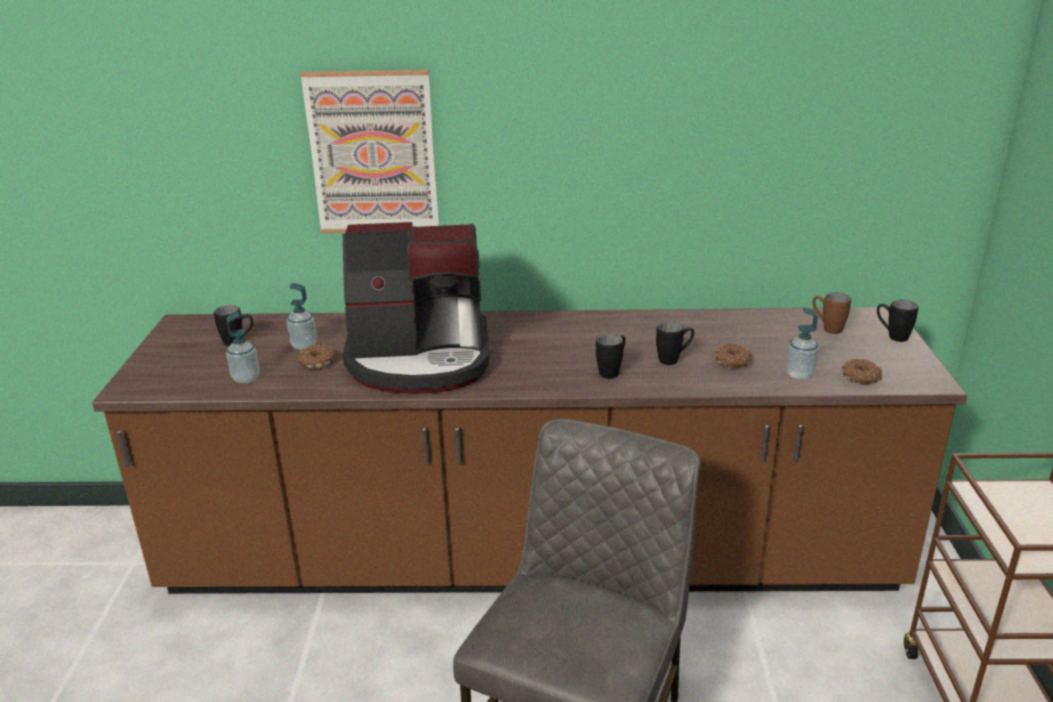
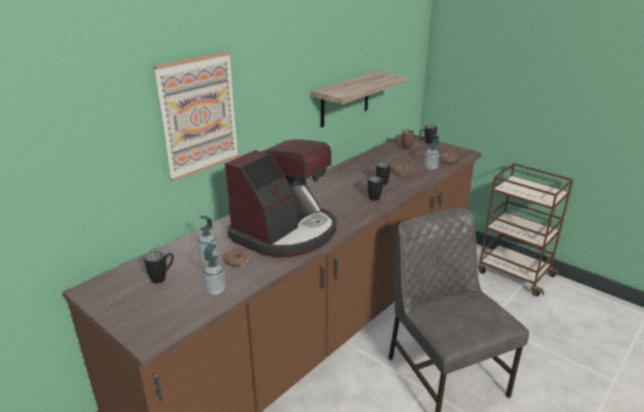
camera: 50 degrees left, 0 degrees up
none -> shelf [311,71,407,127]

